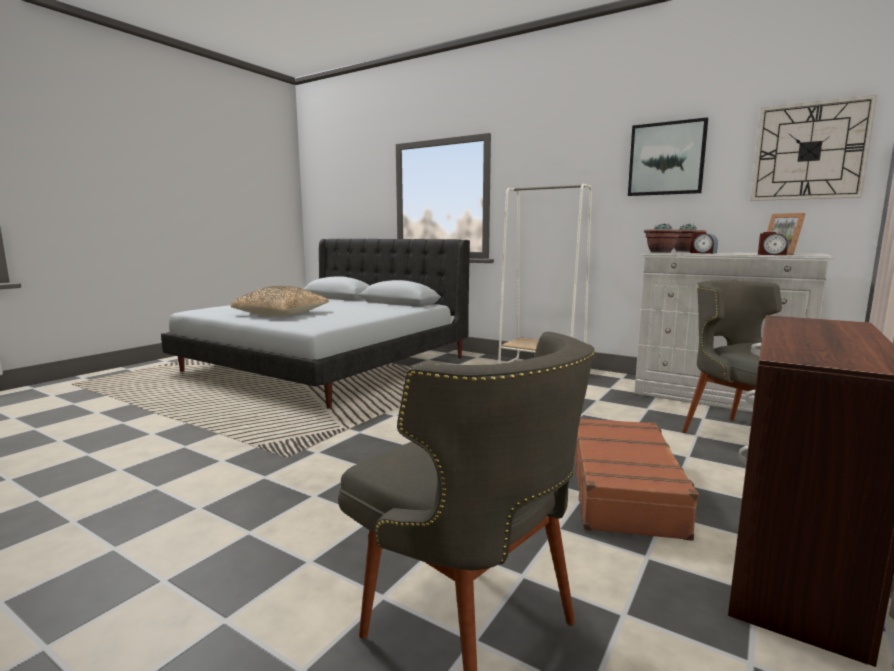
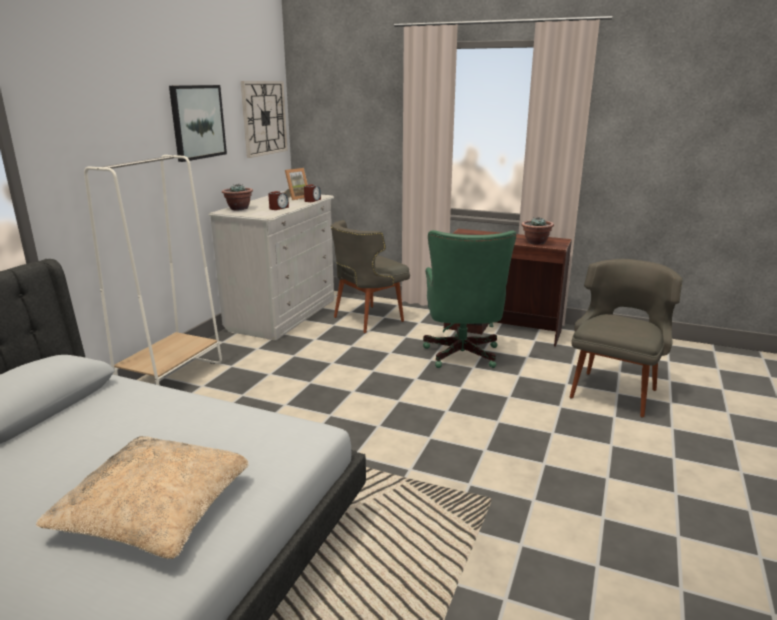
camera: 100 degrees left, 10 degrees up
brown suitcase [574,418,699,541] -> green office chair [423,230,516,368]
potted plant [644,223,682,252] -> potted plant moved to [521,217,554,245]

